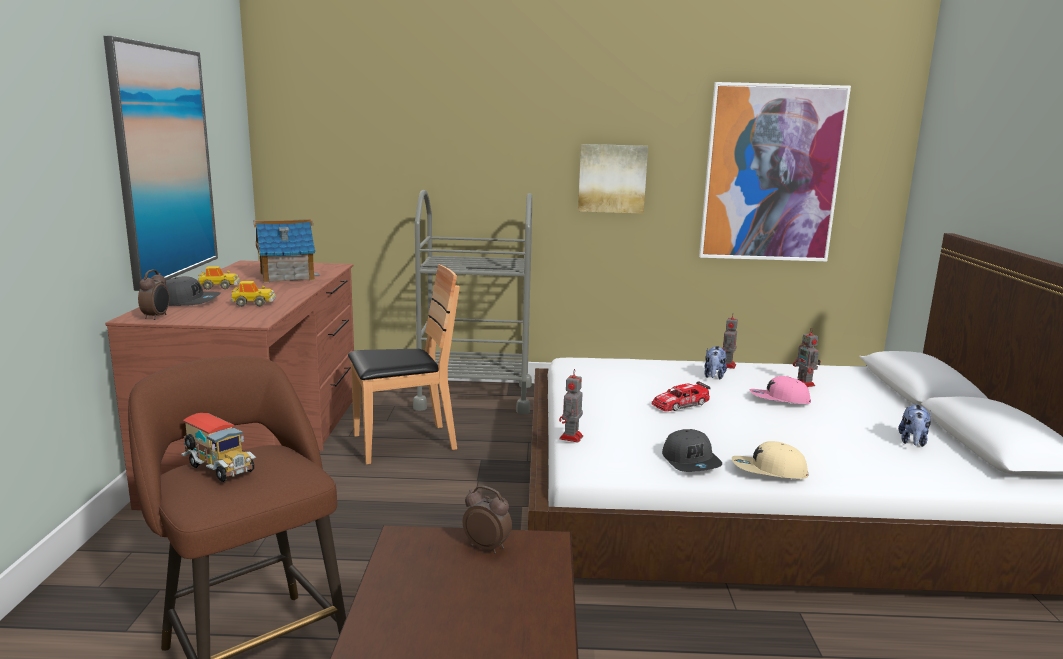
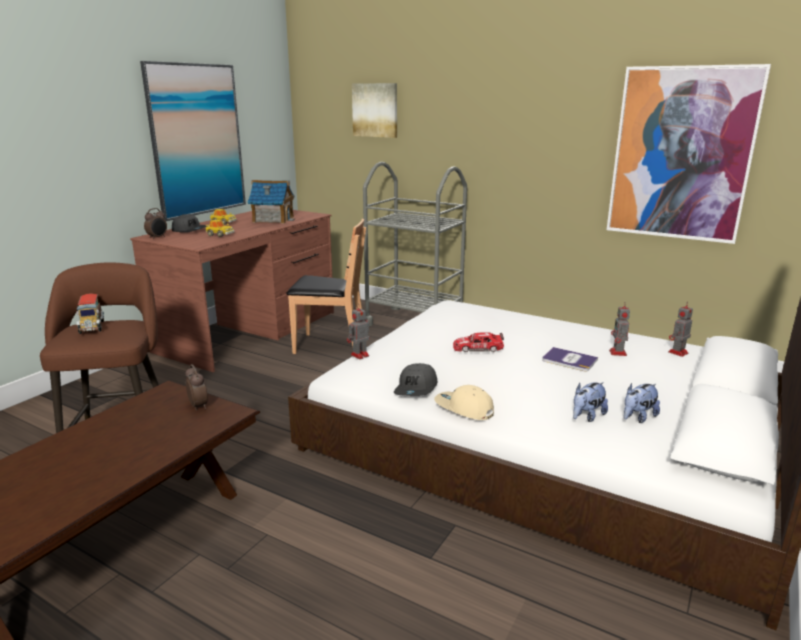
camera: 30 degrees right, 5 degrees up
picture [578,144,648,214] -> picture moved to [352,83,397,138]
plush toy [704,346,727,379] -> plush toy moved to [573,382,608,422]
toy robot [722,314,738,369] -> toy robot moved to [668,302,693,357]
pink cap [750,376,811,404] -> book [542,347,598,371]

